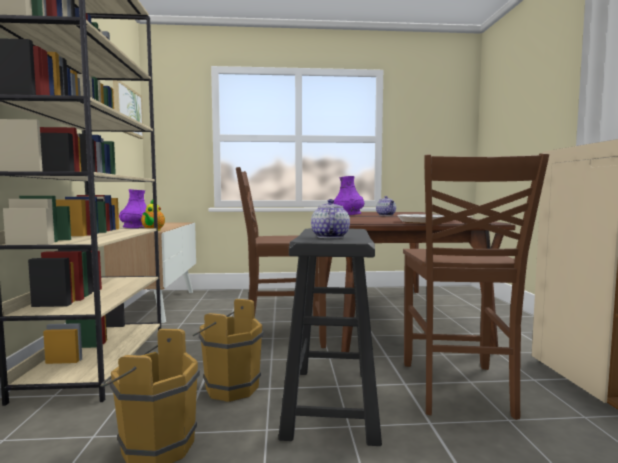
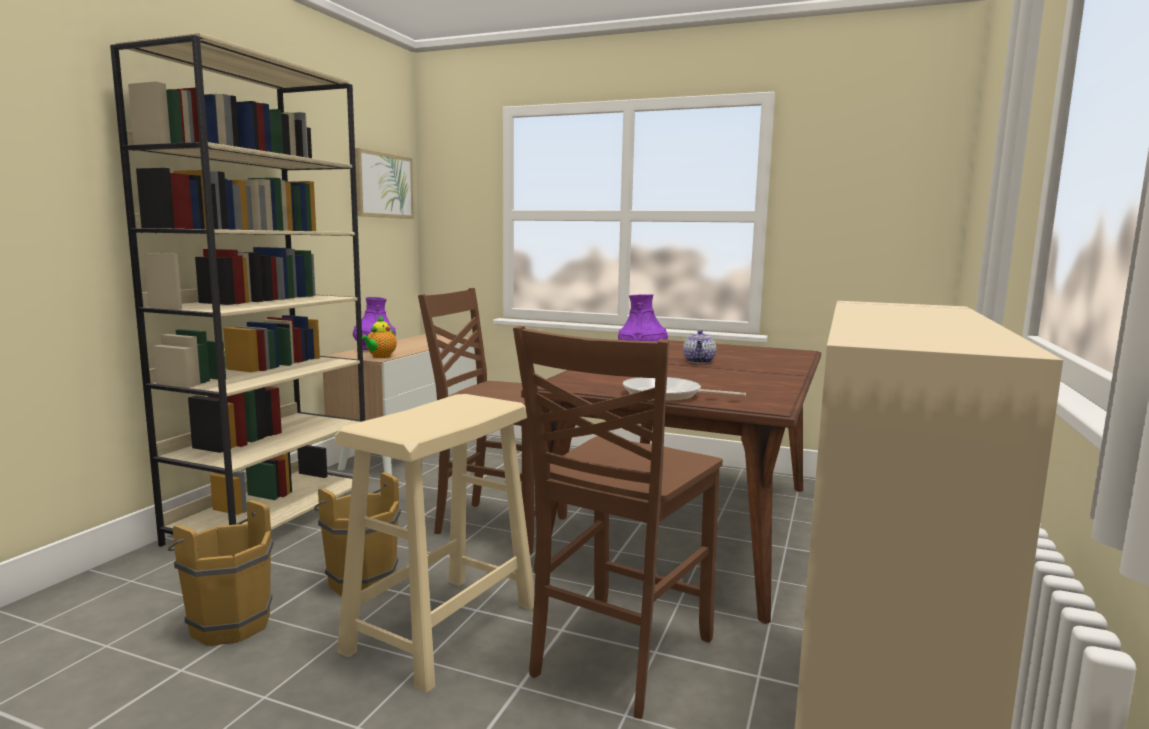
camera: 25 degrees right, 5 degrees up
black stool [278,228,382,446] -> beige stool [335,394,535,693]
teapot [311,199,350,238] -> none

